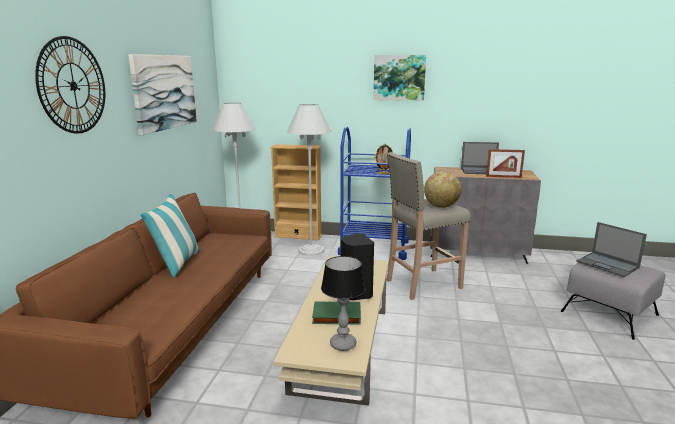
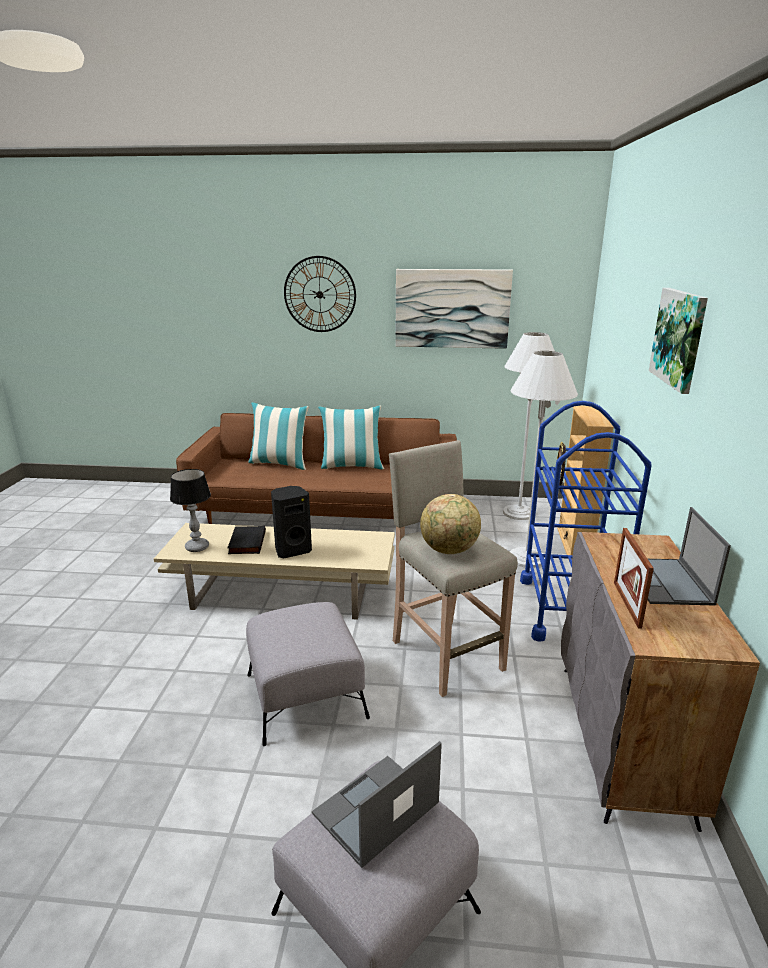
camera: 85 degrees right, 5 degrees up
green book [312,301,361,325] -> black book [227,526,266,554]
none -> grey ottoman [246,602,370,746]
none -> pillow [248,402,309,470]

